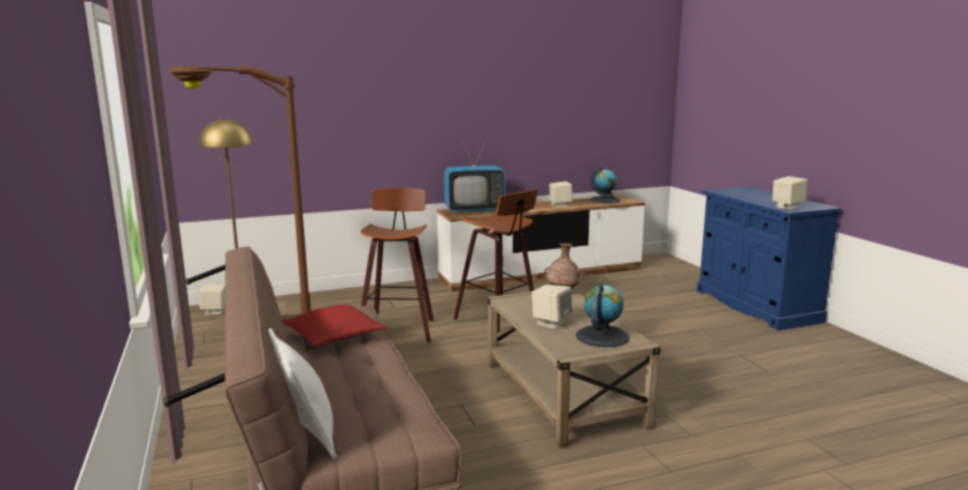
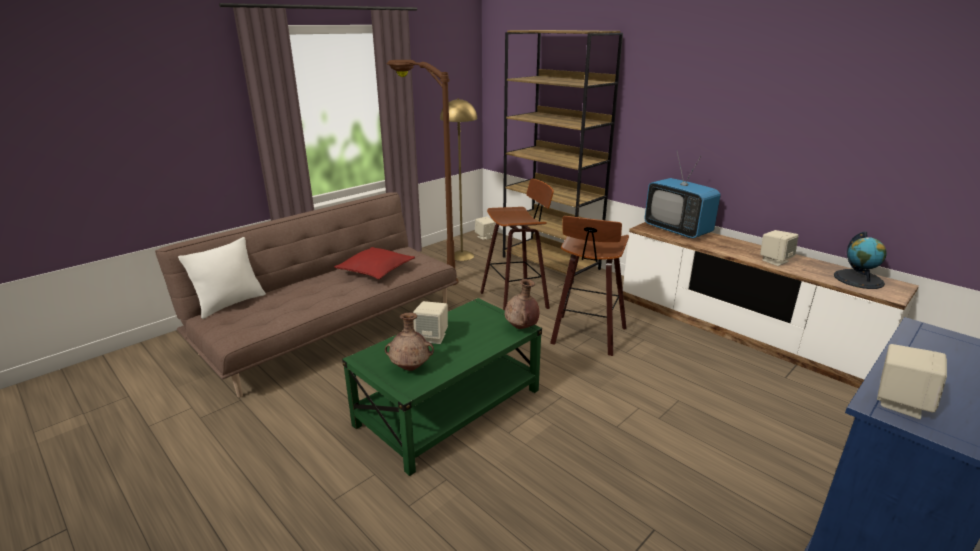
camera: 65 degrees right, 10 degrees up
beige coffee table [487,289,661,448] -> green coffee table [342,298,542,476]
globe [576,283,630,347] -> brown vase [385,313,434,371]
none -> brown bookcase [503,30,623,283]

